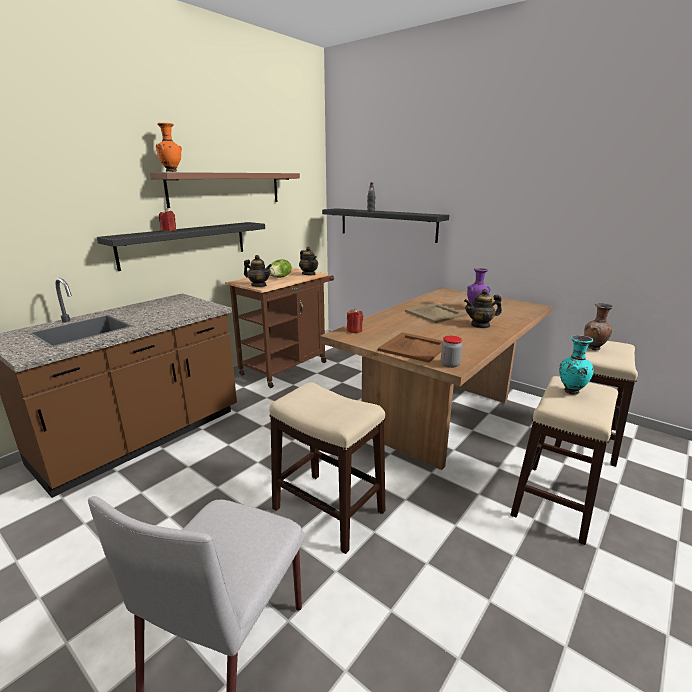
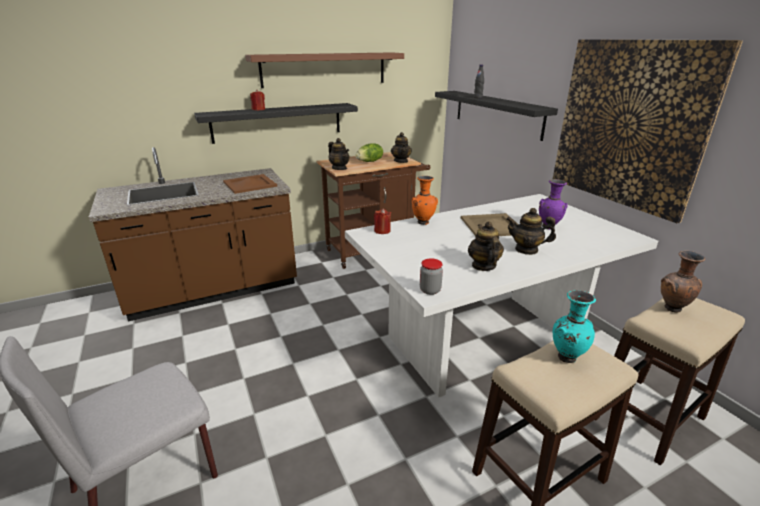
camera: 25 degrees right, 5 degrees up
orange vase [156,123,182,172] -> orange vase moved to [412,176,438,225]
stool [269,382,385,554] -> none
brown dining table [320,288,552,470] -> white dining table [345,194,658,398]
brown tray [378,332,444,363] -> brown tray moved to [223,174,277,194]
none -> teapot [468,221,504,271]
none -> picture [553,39,743,223]

